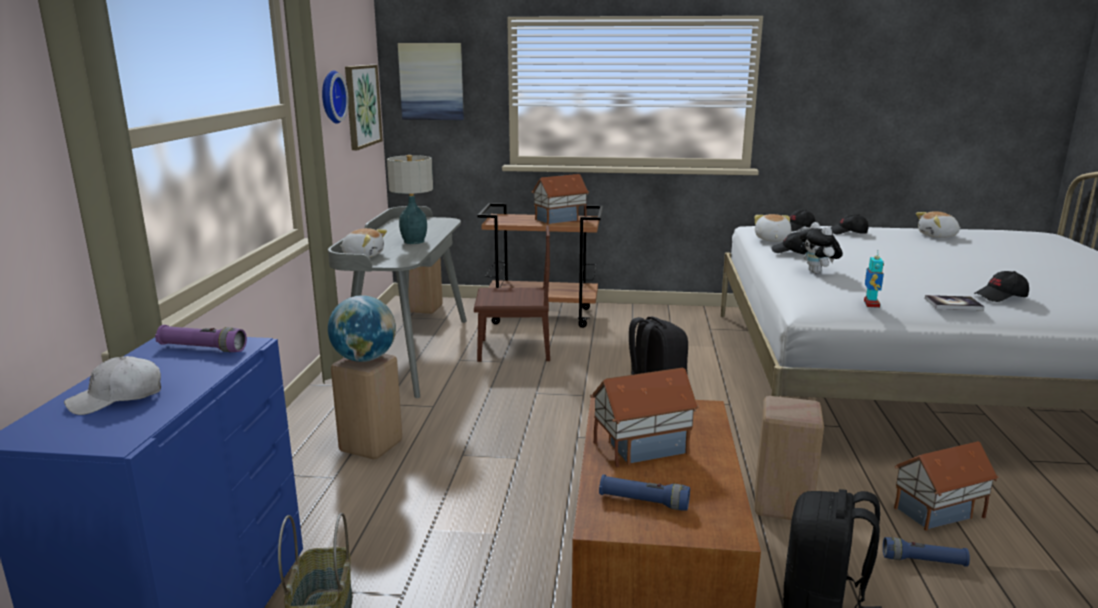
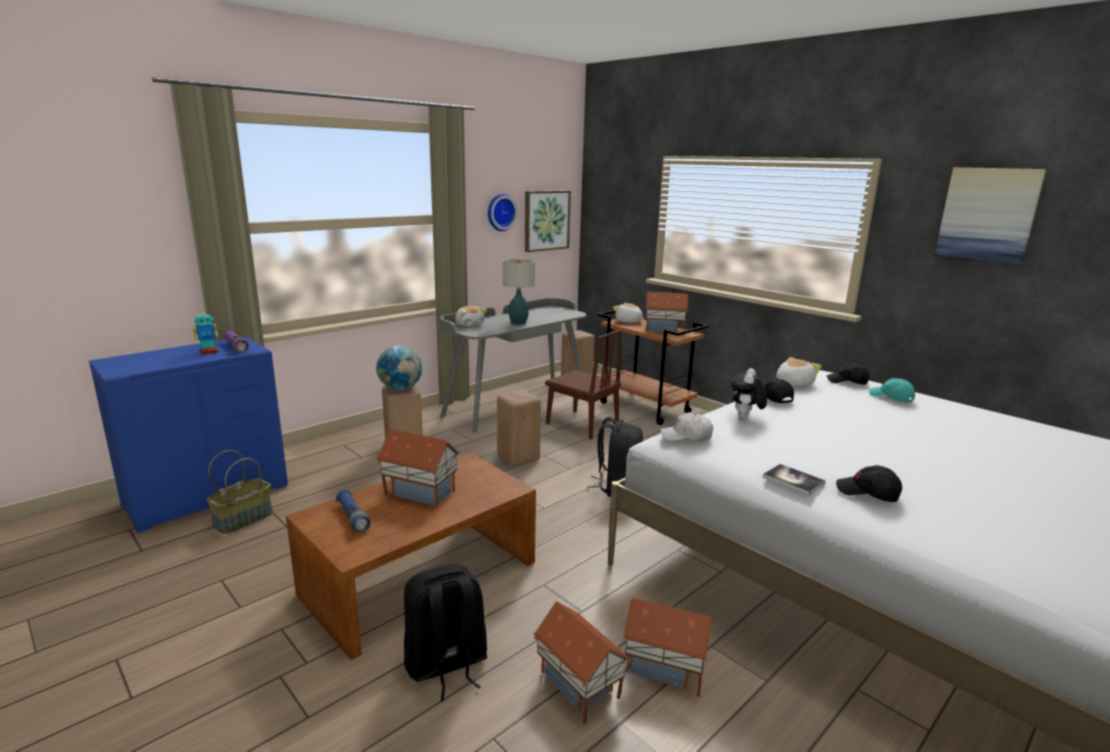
camera: 40 degrees right, 0 degrees up
white cap [64,356,161,415] -> white cap moved to [660,412,713,441]
picture [398,43,464,120] -> picture moved to [934,167,1047,266]
beige stool [755,396,824,520] -> beige stool moved to [497,390,541,466]
black cap [830,214,869,234] -> turquoise cap [869,378,915,403]
toy robot [864,251,884,308] -> toy robot moved to [193,309,218,355]
blue flashlight [883,537,970,567] -> toy house [533,602,631,724]
plush toy [916,211,960,238] -> plush toy moved to [613,303,644,323]

